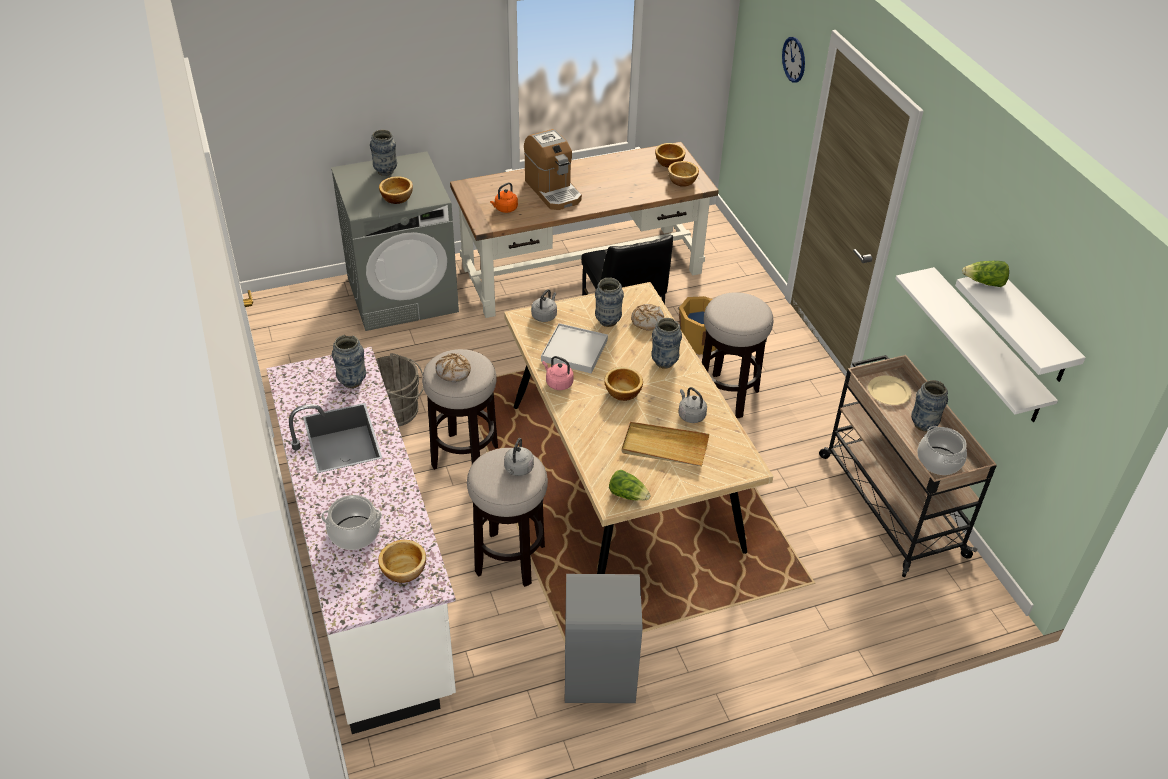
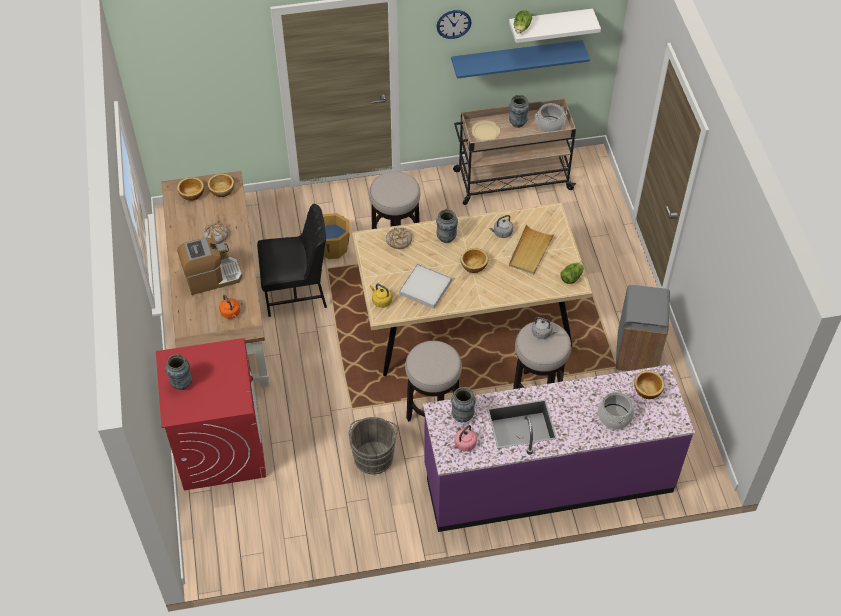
camera: 80 degrees left, 10 degrees up
white counter [266,347,456,734] -> purple counter [423,365,695,532]
grey washing machine [331,152,459,331] -> red washing machine [156,338,266,491]
bowl [379,176,413,204] -> none
bread [436,353,471,382] -> bread moved to [203,223,229,244]
grey kettle [531,289,557,322] -> yellow kettle [370,284,392,308]
pink kettle [542,356,574,390] -> pink kettle moved to [452,425,477,451]
vase [595,278,624,327] -> none
wall clock [782,37,805,83] -> wall clock moved to [436,10,471,39]
white shelf [895,267,1058,422] -> blue shelf [451,40,590,79]

